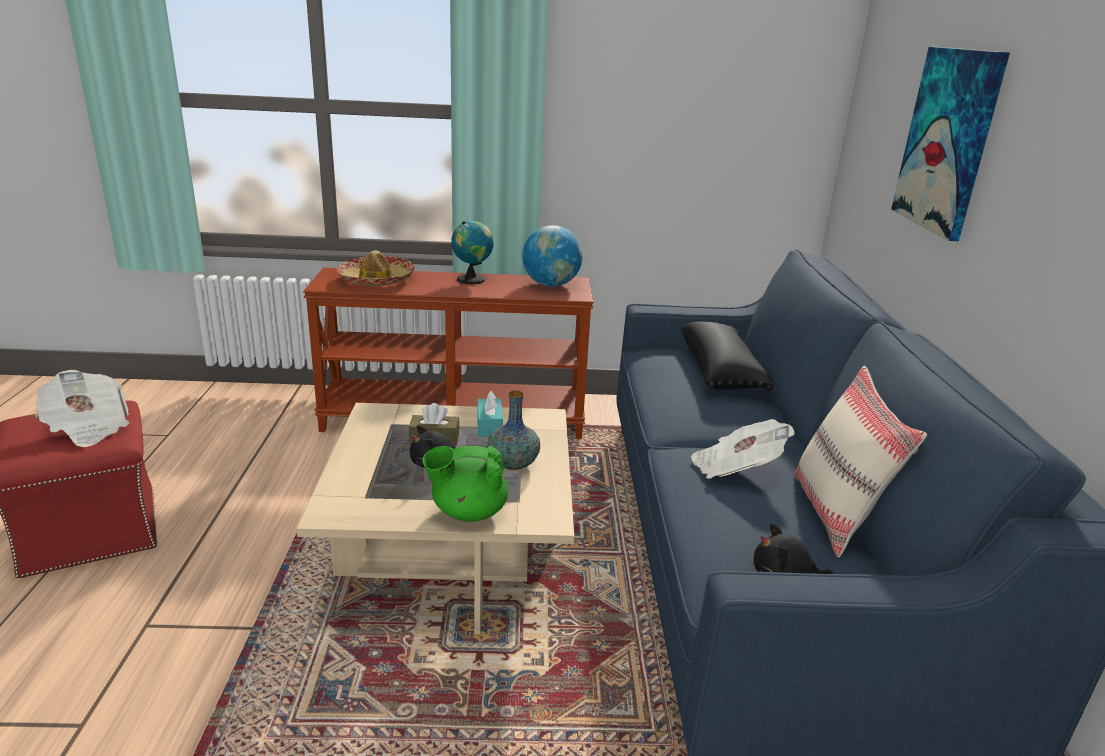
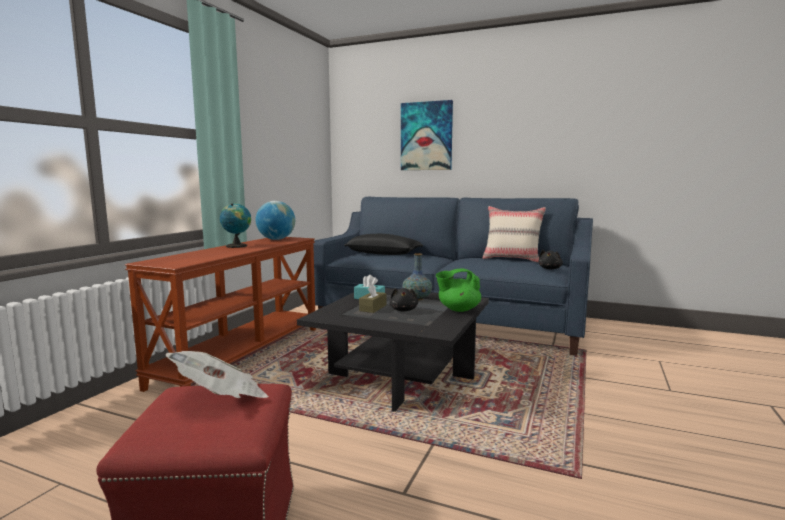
camera: 65 degrees left, 15 degrees down
beige coffee table [296,403,574,634] -> black coffee table [297,288,489,412]
hat [337,251,415,286] -> none
green teapot [422,446,508,522] -> green teapot turned 60 degrees clockwise [436,269,481,312]
newspaper [691,419,795,479] -> none

